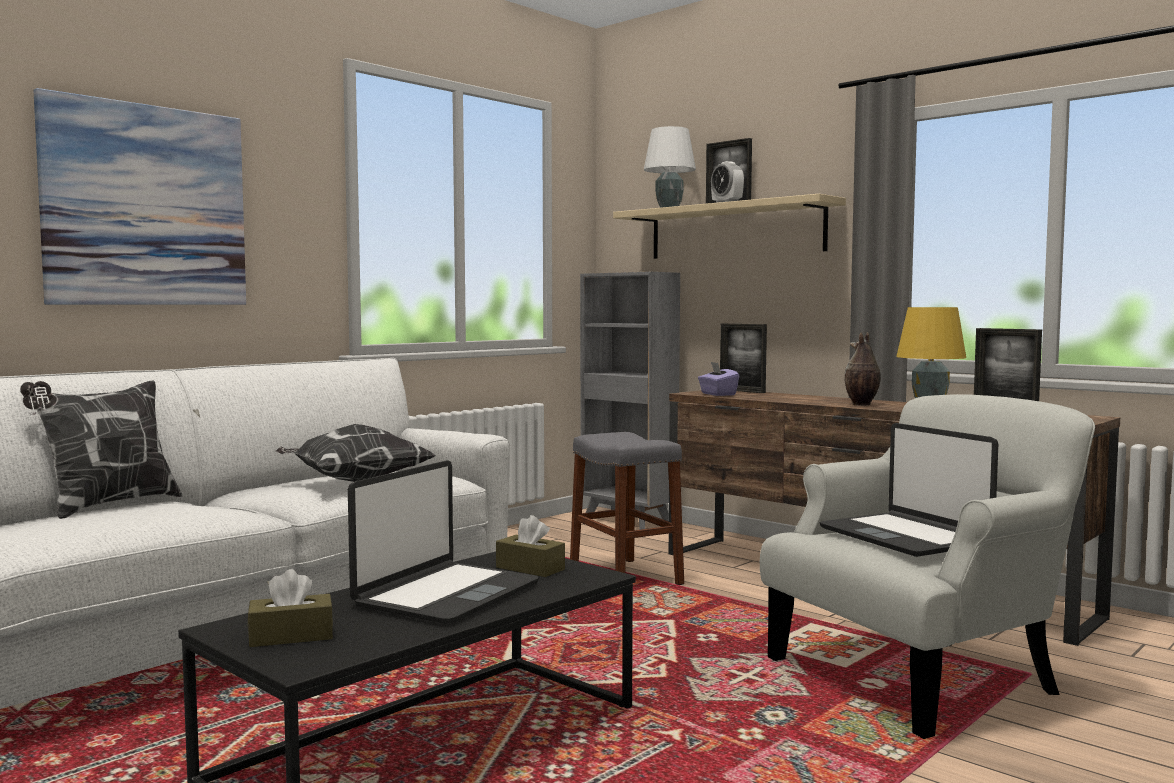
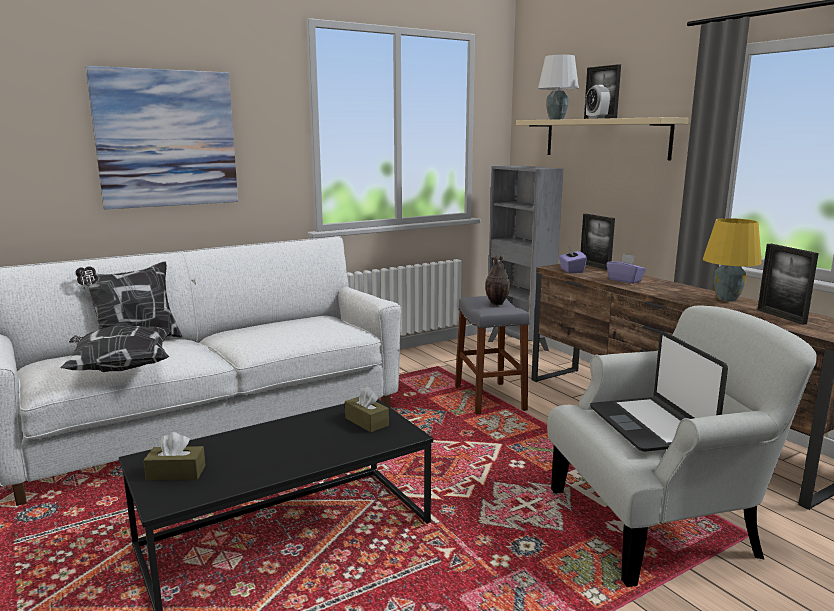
camera: 15 degrees right, 10 degrees up
pillow [276,424,436,482] -> pillow moved to [60,325,172,372]
laptop [348,460,539,624] -> none
vase [844,332,881,406] -> vase moved to [485,254,510,306]
none -> purple tissue box [607,254,646,284]

